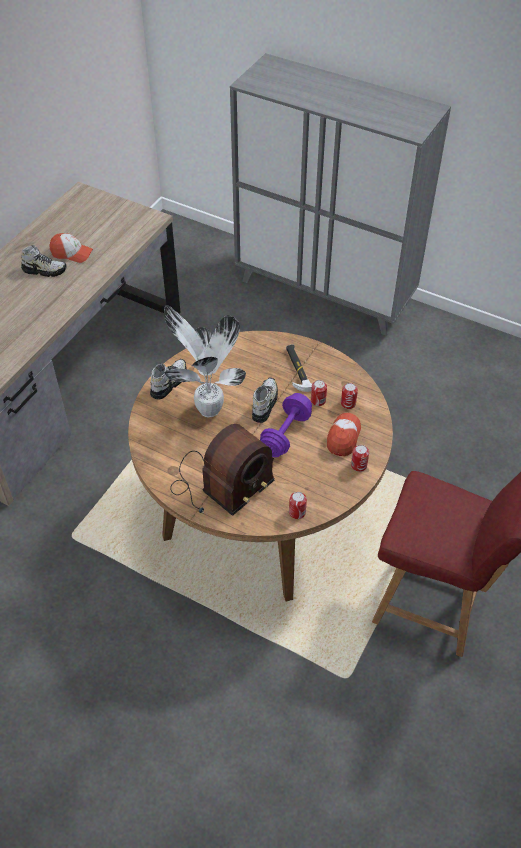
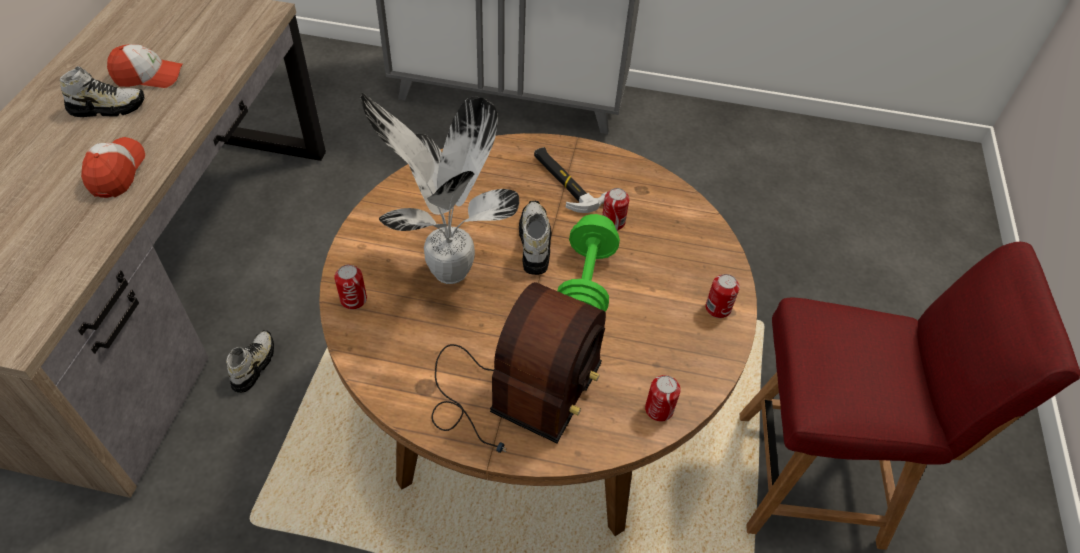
camera: 20 degrees left, 0 degrees up
shoe [150,359,186,399] -> shoe moved to [226,330,274,393]
purple dumbbell [260,393,312,458] -> green dumbbell [557,214,620,312]
cap [327,413,361,457] -> cap moved to [81,137,145,198]
can [341,383,358,409] -> can moved to [334,265,367,310]

